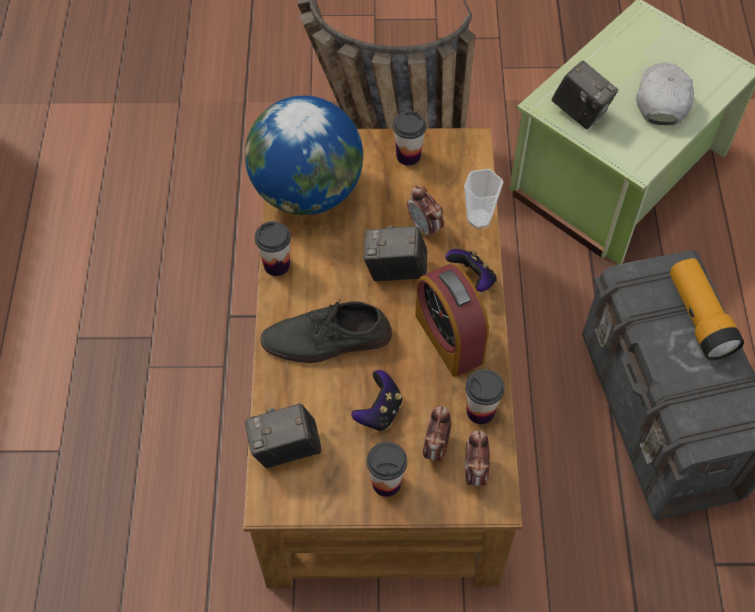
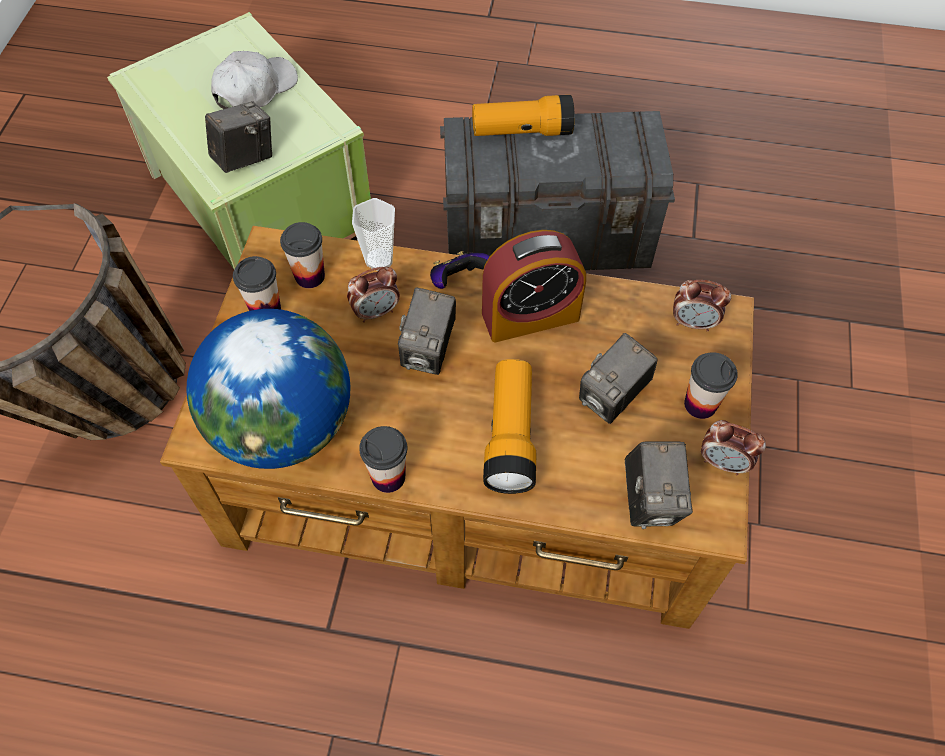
camera: 80 degrees left, 0 degrees up
grey shoe [260,299,392,363] -> flashlight [483,359,536,494]
game controller [351,370,402,430] -> camera [579,333,658,424]
alarm clock [423,406,452,461] -> alarm clock moved to [701,420,766,475]
cup [465,369,505,424] -> cup moved to [280,222,325,288]
white cap [636,63,694,125] -> white cap turned 105 degrees clockwise [211,51,298,109]

